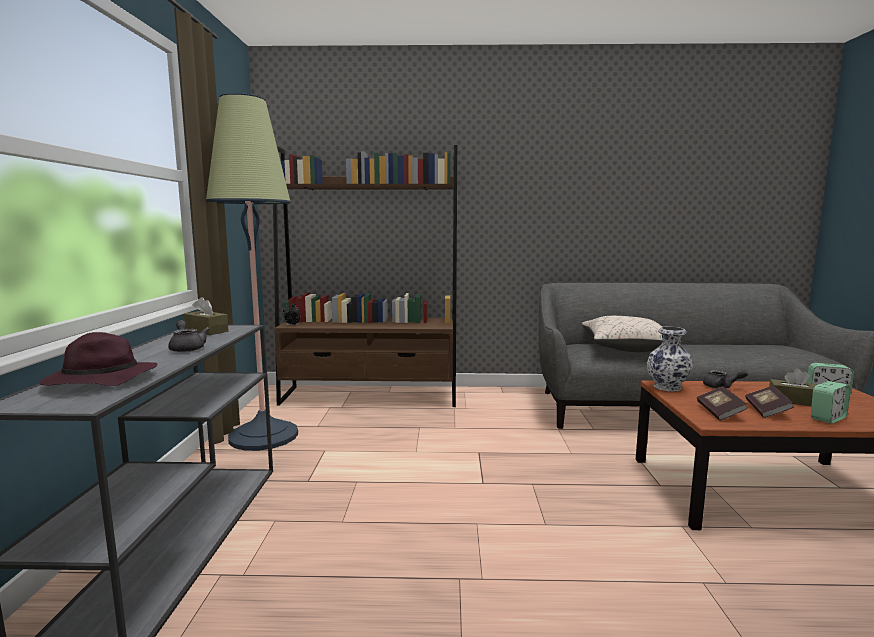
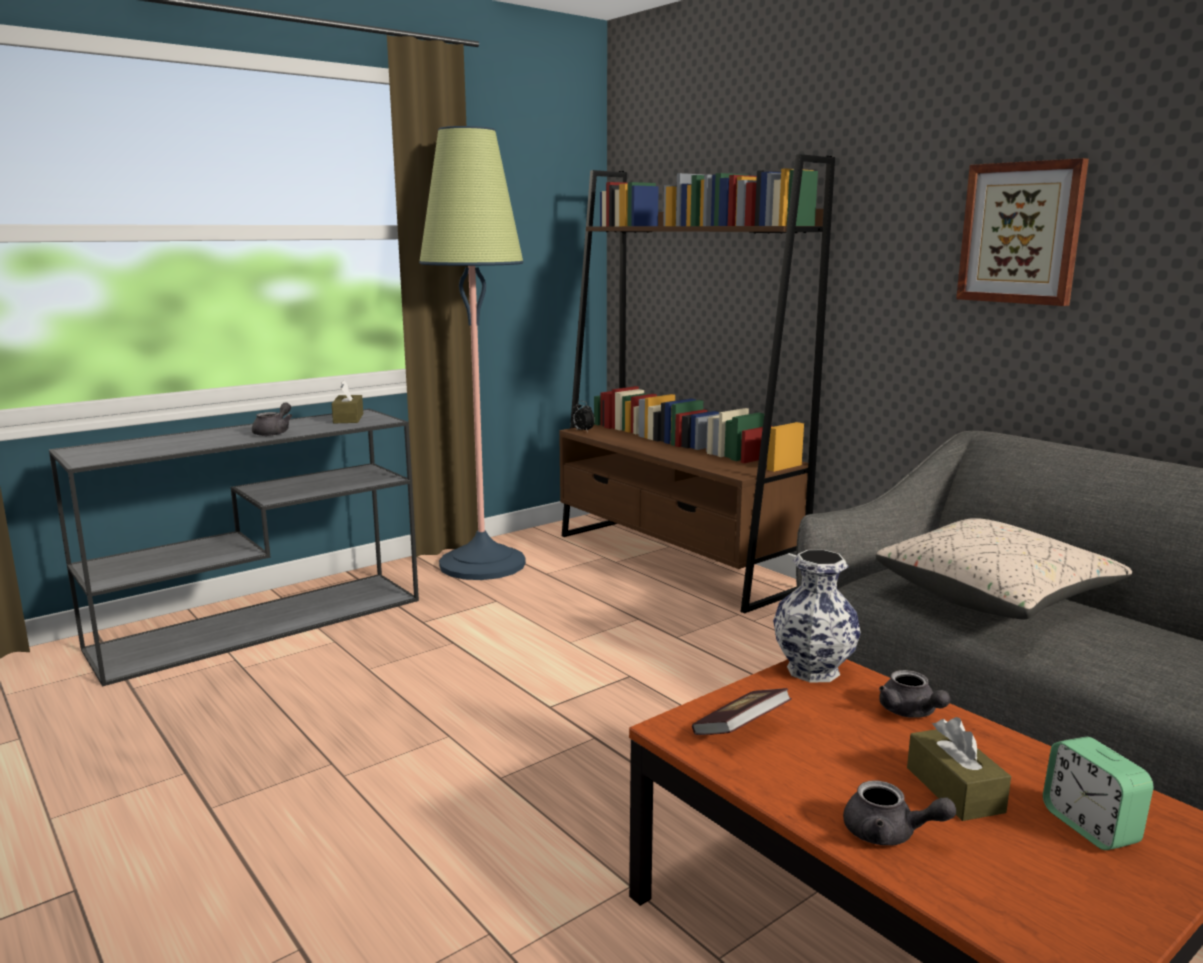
camera: 50 degrees right, 5 degrees up
purple hat [39,332,158,386] -> none
book [745,386,794,418] -> none
alarm clock [811,381,850,424] -> grey teapot [843,780,956,845]
none -> picture [956,158,1089,306]

